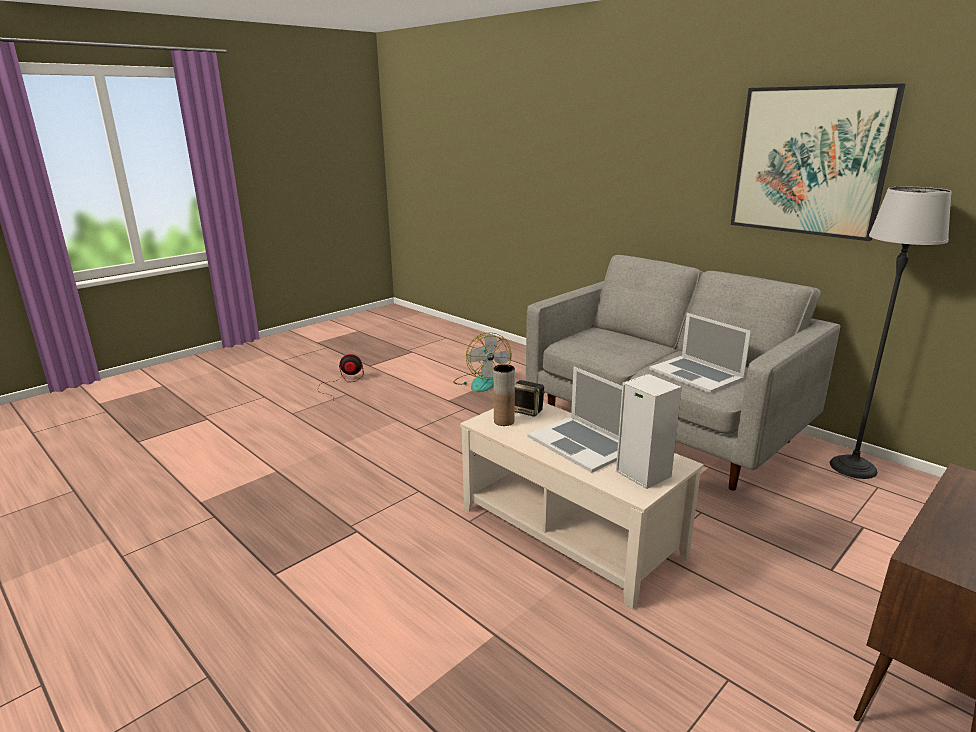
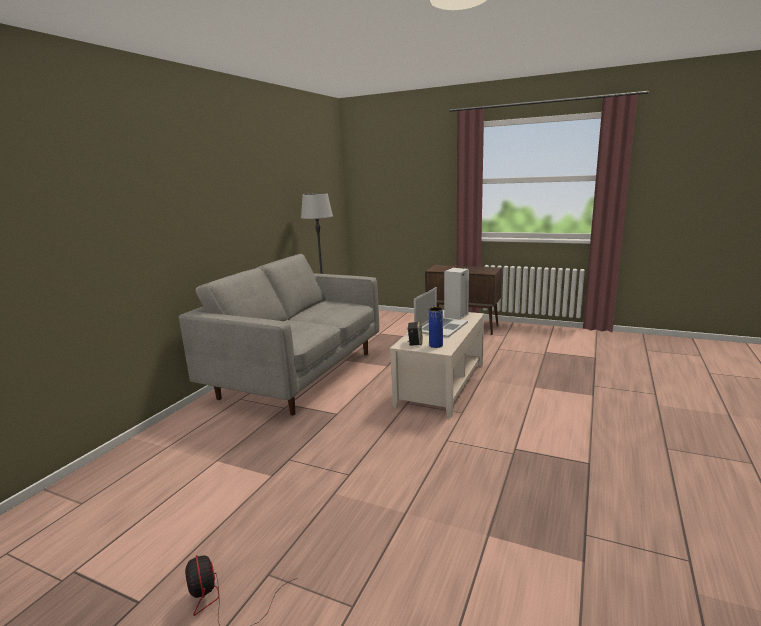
camera: 110 degrees left, 5 degrees down
fan [453,332,511,392] -> none
brown vase [494,364,515,426] -> blue vase [429,307,443,348]
laptop [649,313,751,393] -> none
picture [731,84,906,241] -> none

